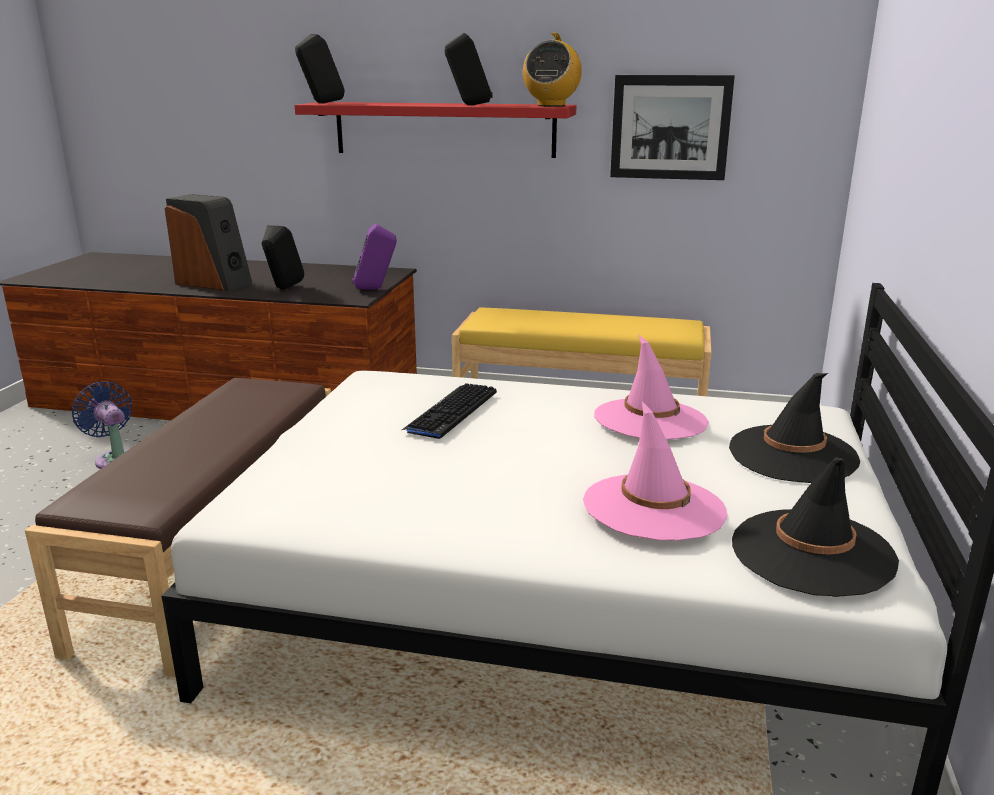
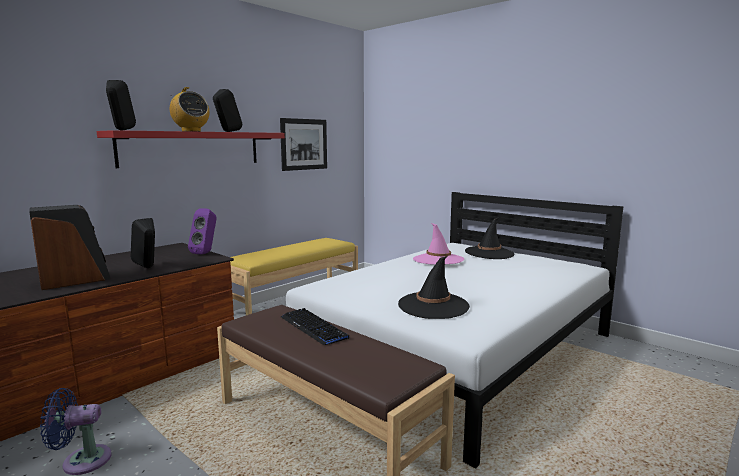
camera: 60 degrees left, 10 degrees down
keyboard [402,383,497,440] -> keyboard moved to [281,308,349,345]
radio [523,33,582,106] -> radio moved to [170,87,210,132]
pink hat [583,401,728,541] -> none
black hat [732,458,899,597] -> black hat moved to [398,256,470,319]

